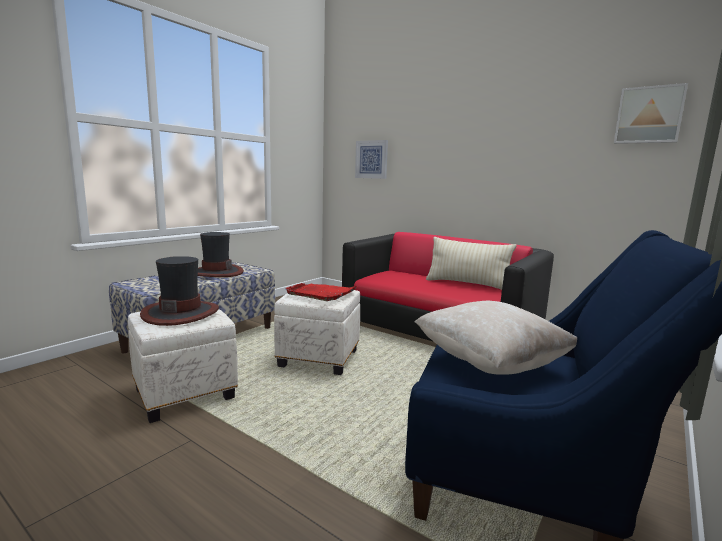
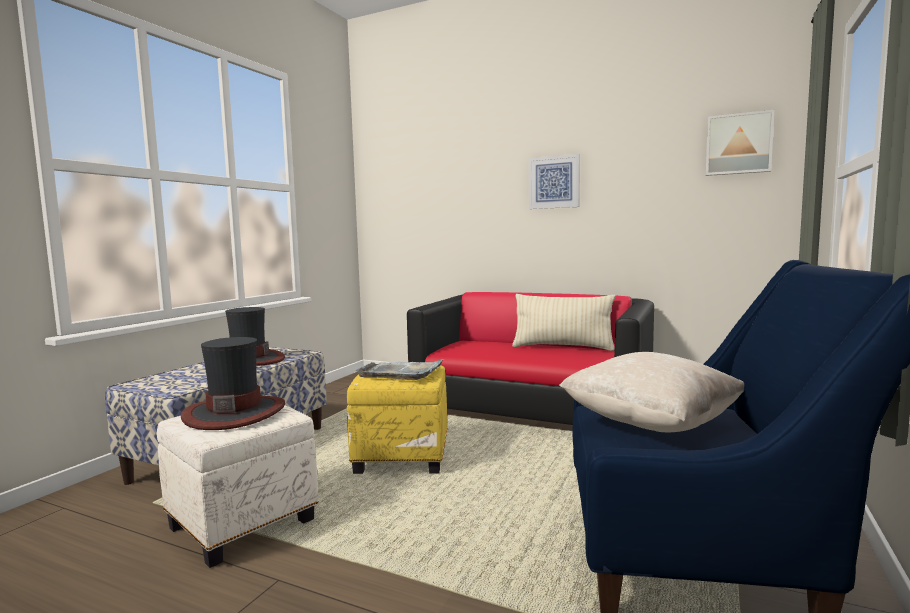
camera: 10 degrees left, 5 degrees down
white ottoman [274,290,360,375] -> yellow ottoman [347,365,447,474]
red tray [285,283,357,301] -> grey tray [356,359,444,380]
picture [355,140,388,179] -> picture moved to [529,154,580,209]

